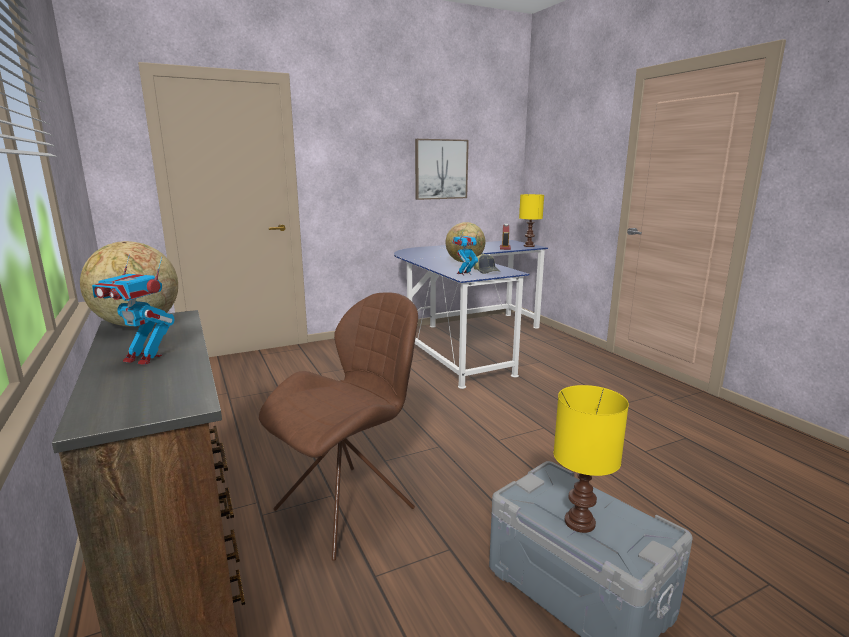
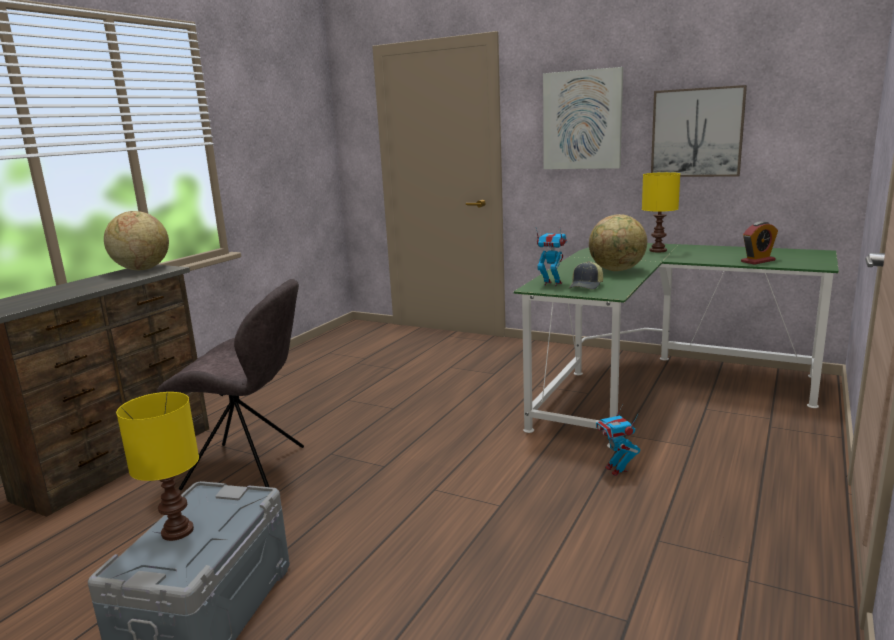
camera: 55 degrees right, 0 degrees up
toy robot [92,255,175,365] -> toy robot moved to [596,403,640,476]
brown chair [259,293,418,561] -> grey chair [156,279,304,490]
blue desk [394,240,548,389] -> green desk [514,243,839,448]
yellow table lamp [519,194,544,247] -> yellow table lamp moved to [642,172,680,252]
none -> picture [543,67,623,169]

